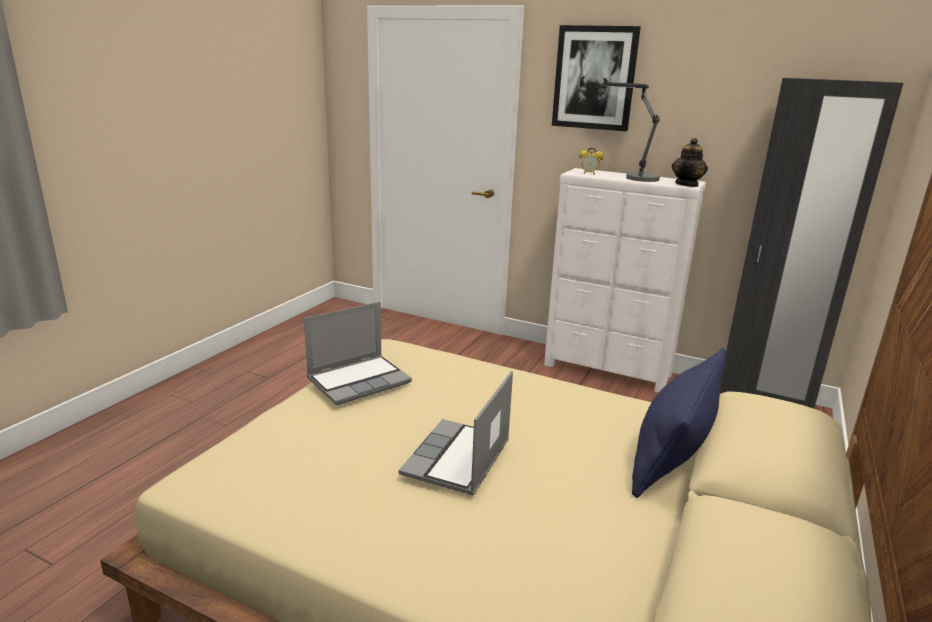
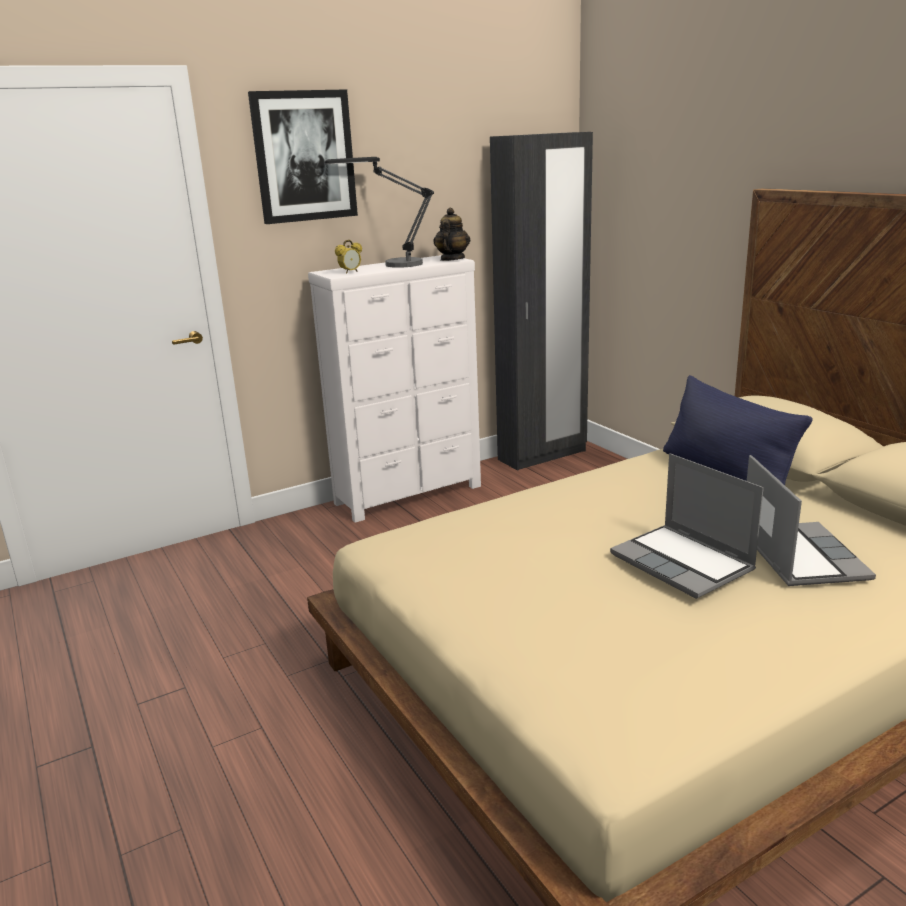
camera: 55 degrees left, 0 degrees up
laptop [304,302,412,405] -> laptop moved to [747,455,876,586]
teapot [672,138,708,187] -> teapot turned 135 degrees counterclockwise [434,208,470,261]

